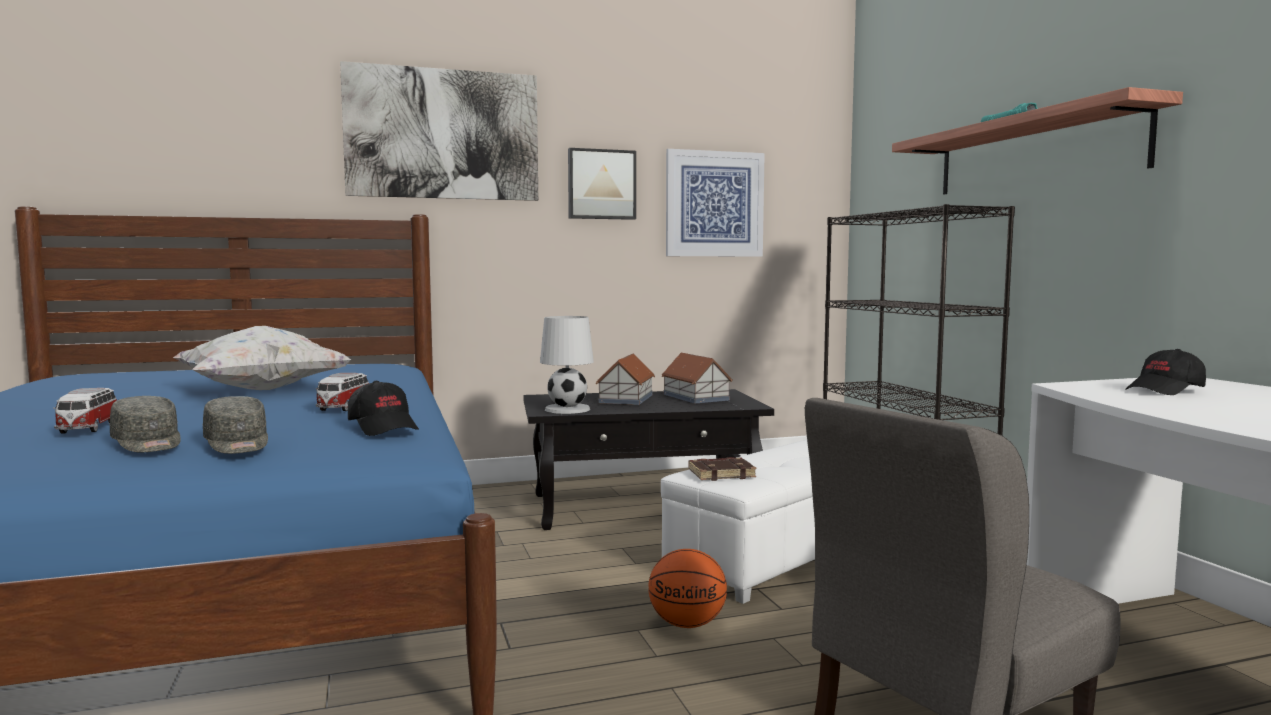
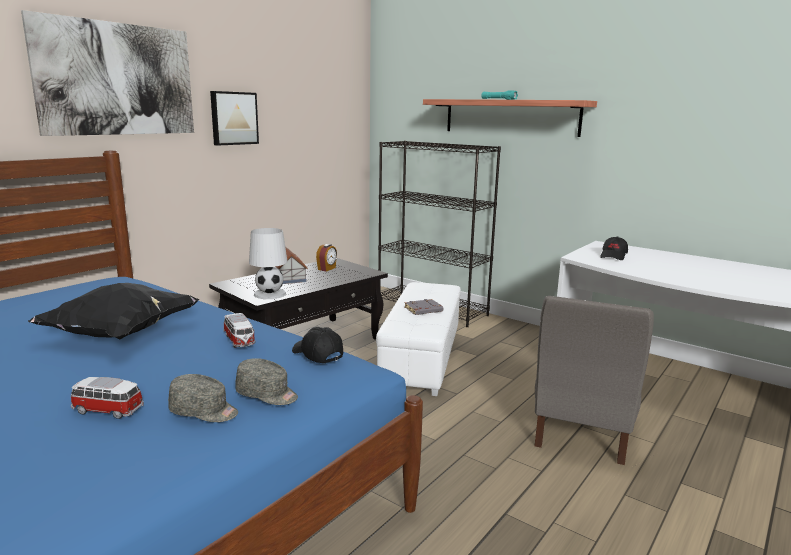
camera: 35 degrees left, 10 degrees up
toy car [53,388,117,434] -> toy car turned 150 degrees clockwise [71,377,144,419]
white pillow [173,326,352,390] -> black pillow [28,283,200,339]
black cap [348,381,419,436] -> black cap turned 150 degrees counterclockwise [292,327,343,363]
basketball [648,549,727,628] -> none
toy house [662,353,732,403] -> alarm clock [316,244,337,272]
picture [666,149,765,257] -> none
brown book [688,457,756,481] -> none
none -> grey book [404,299,443,315]

